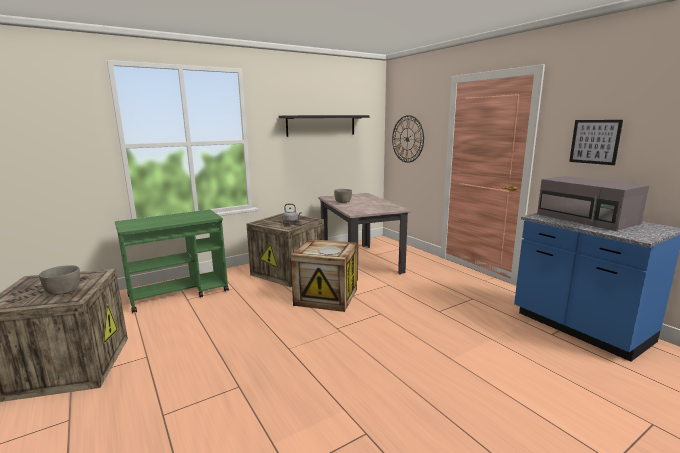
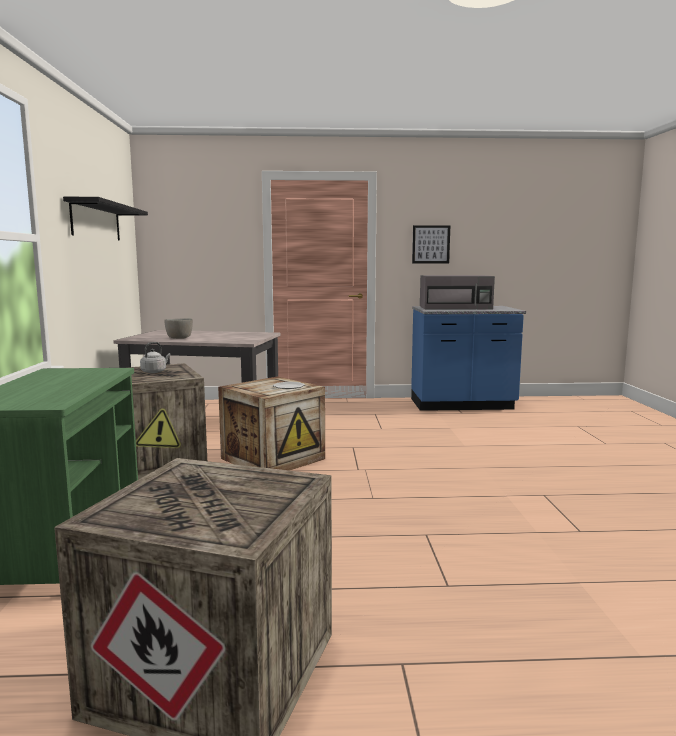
camera: 60 degrees left, 5 degrees down
grey bowl [39,265,80,295] -> none
wall clock [392,115,424,163] -> none

